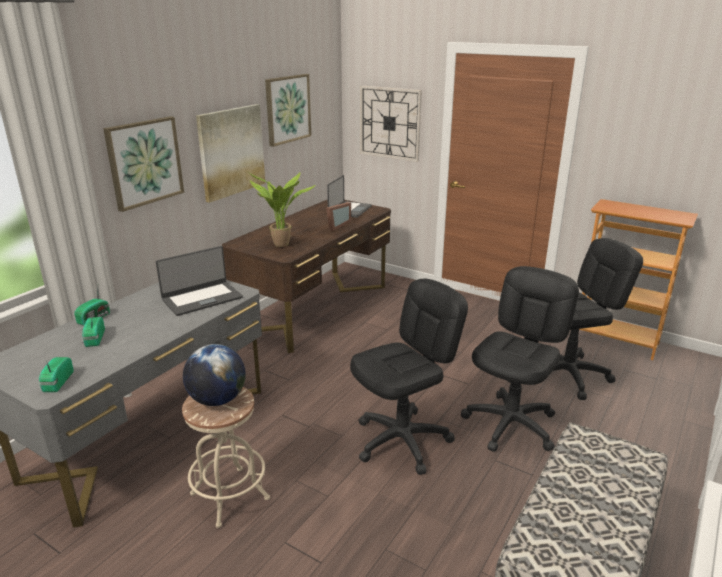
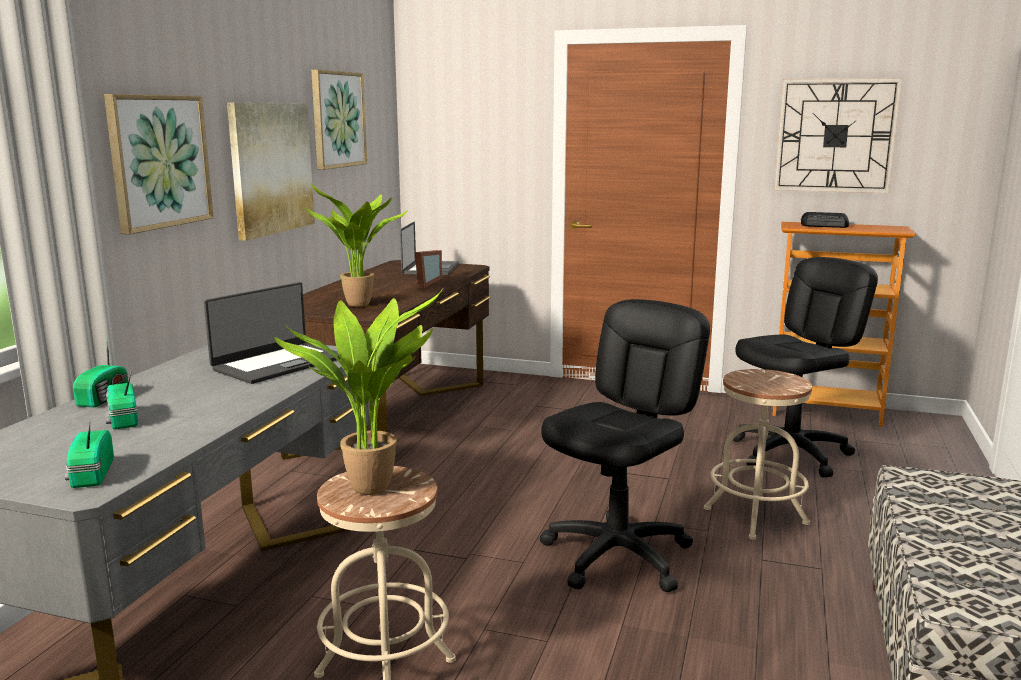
camera: 15 degrees left, 10 degrees down
globe [183,344,246,406] -> potted plant [274,287,444,495]
wall clock [360,86,422,162] -> wall clock moved to [774,78,902,193]
black office chair [461,266,579,452] -> beige stool [704,369,812,540]
none -> radio [801,212,849,228]

